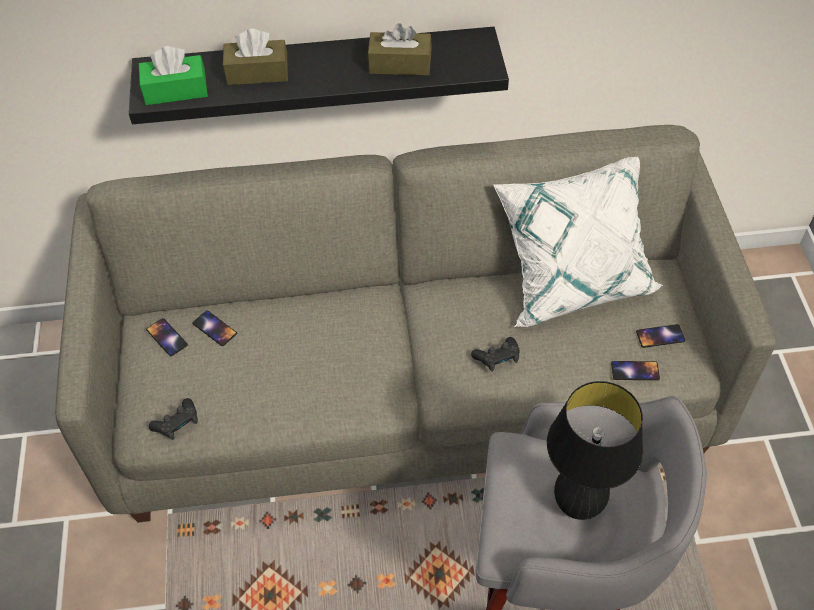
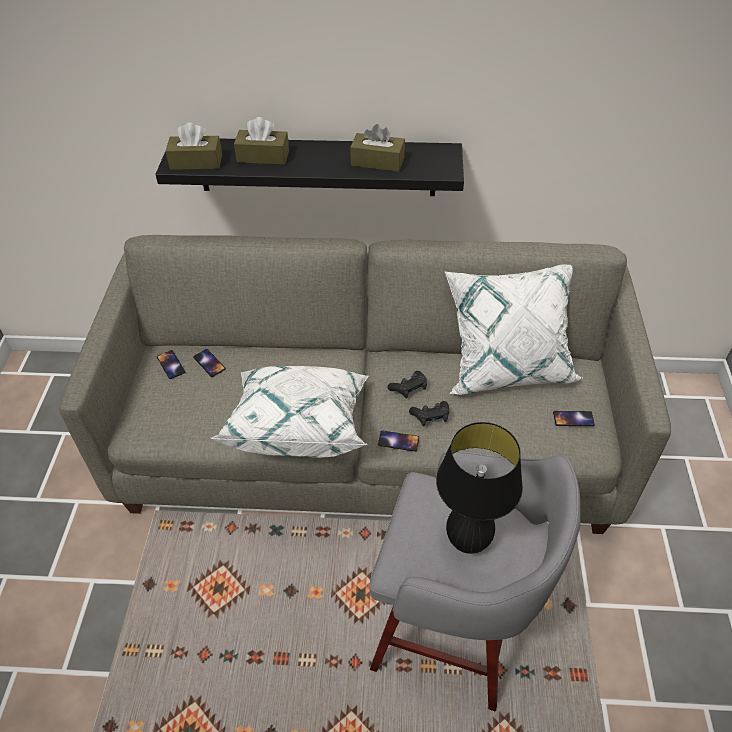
camera: 10 degrees right, 5 degrees down
green tissue box [139,46,208,105] -> brown tissue box [166,123,222,170]
black game controller [149,398,198,440] -> black game controller moved to [388,371,427,399]
phone [611,361,660,380] -> phone moved to [378,431,419,452]
none -> white pillow [210,366,369,458]

